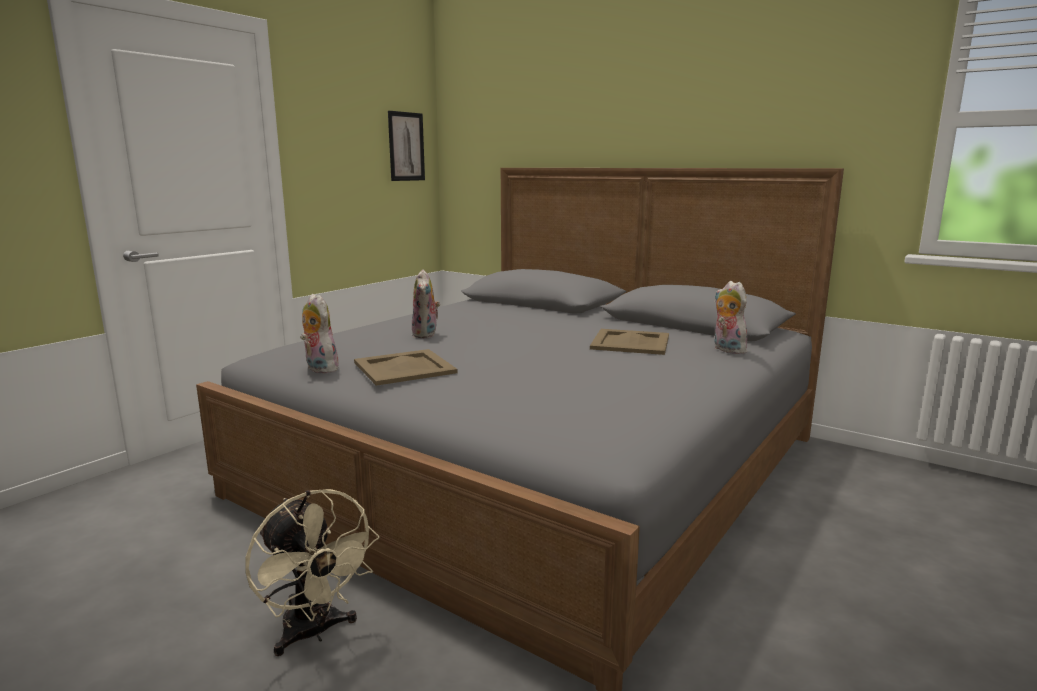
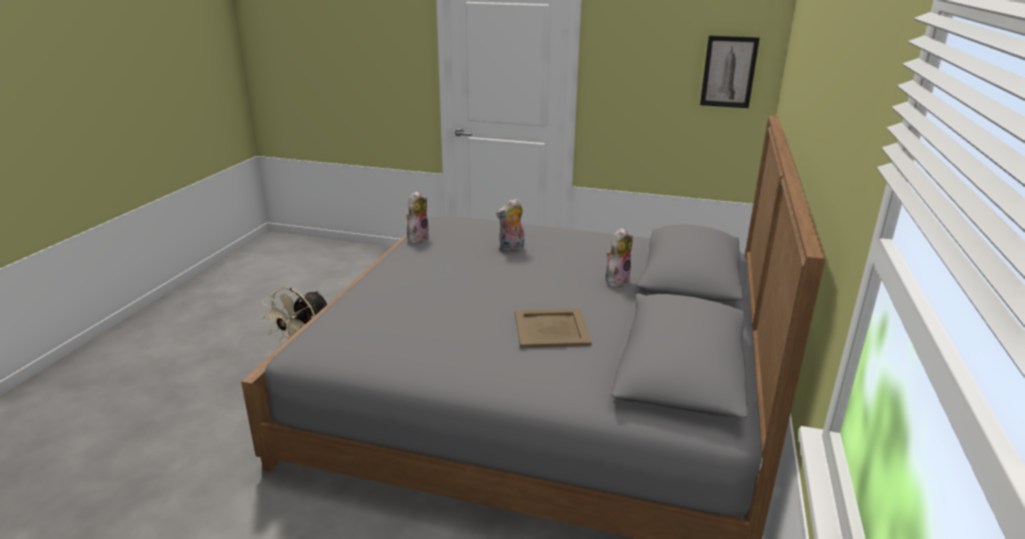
camera: 70 degrees right, 10 degrees up
beige tray [354,349,458,386] -> none
plush toy [714,281,748,354] -> plush toy moved to [605,228,633,287]

